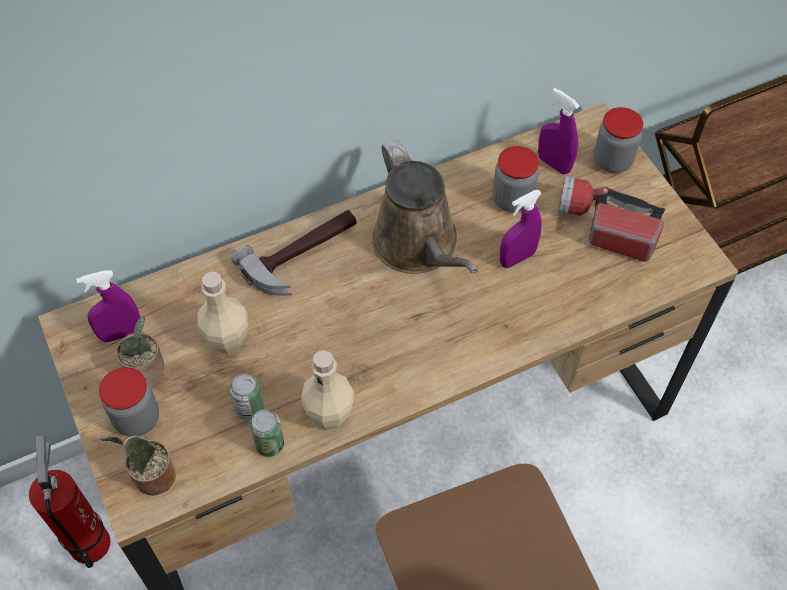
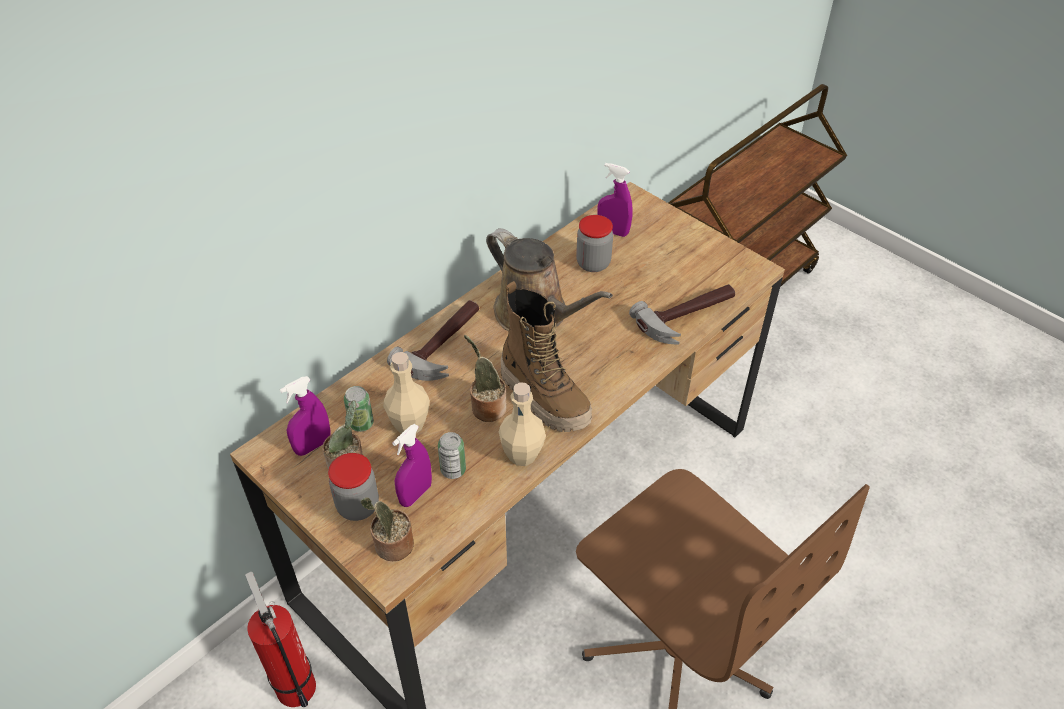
camera: 20 degrees left, 10 degrees down
can [250,410,284,457] -> can moved to [344,386,374,432]
purple spray bottle [500,190,542,268] -> purple spray bottle moved to [392,424,432,507]
flashlight [558,176,665,262] -> none
jar [594,107,643,173] -> none
none -> potted plant [464,335,507,422]
none -> boot [501,281,592,432]
none -> hammer [629,284,735,345]

